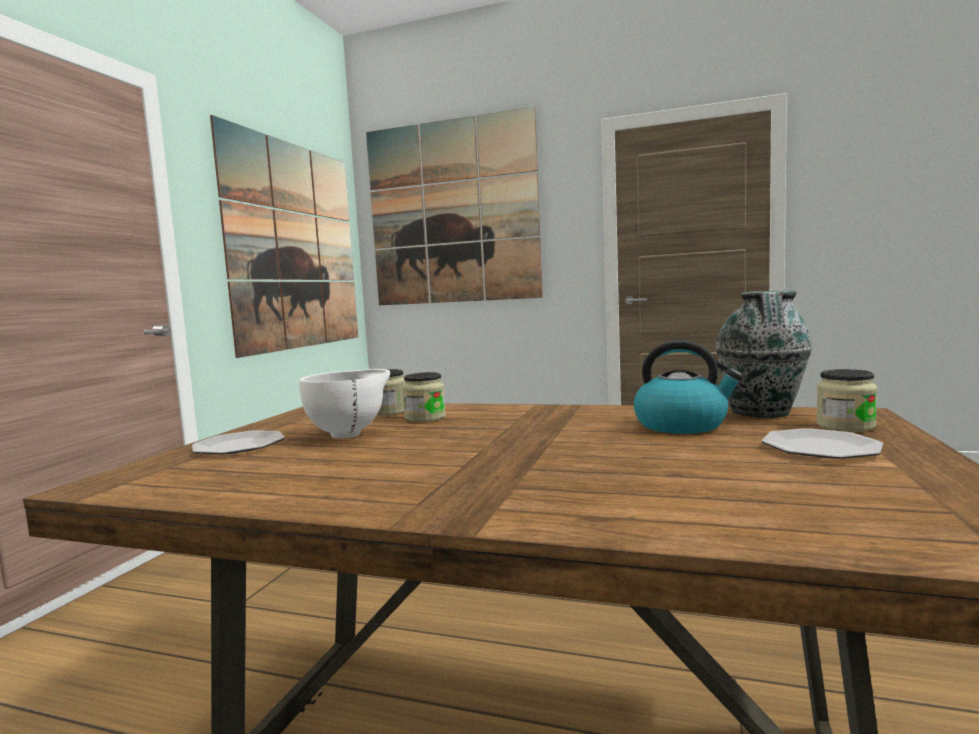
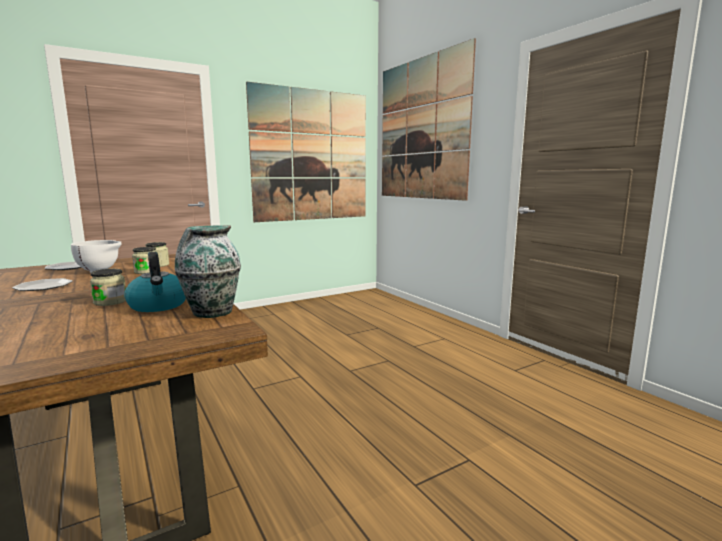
camera: 40 degrees right, 5 degrees up
plate [761,428,883,459] -> plate moved to [12,278,73,291]
jar [816,369,878,432] -> jar moved to [90,269,126,306]

